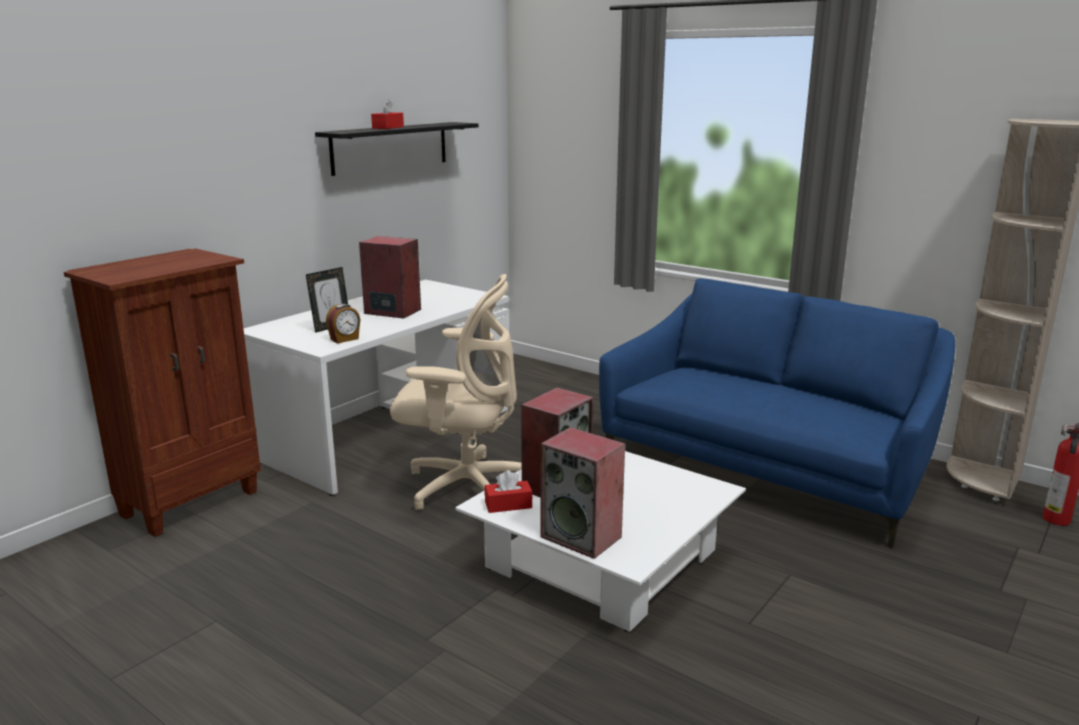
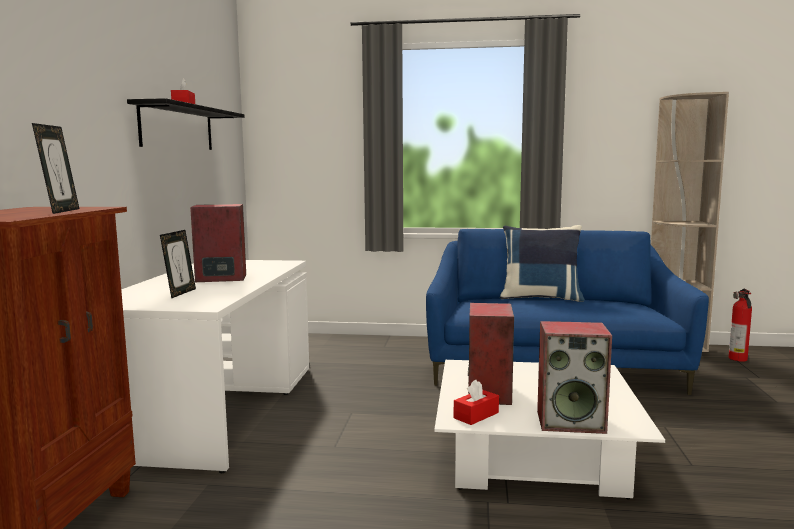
camera: 30 degrees left, 10 degrees down
alarm clock [326,304,360,343] -> none
beige office chair [390,274,522,510] -> none
none -> picture frame [32,123,80,214]
none -> blue pillow [500,225,585,302]

